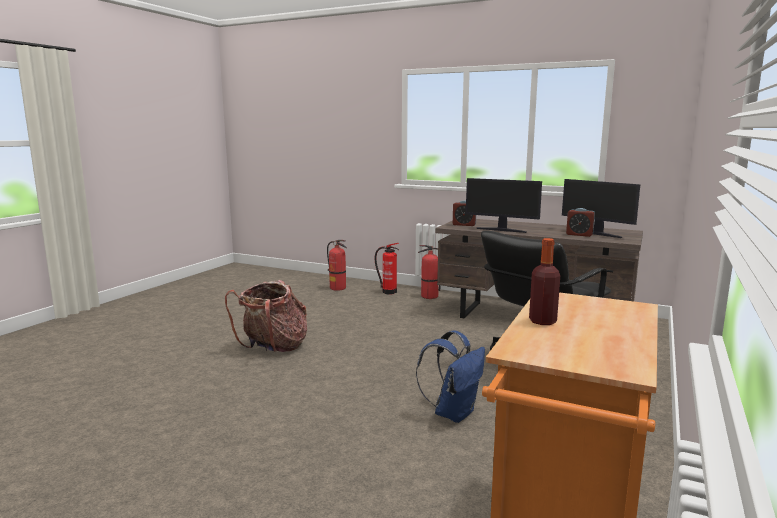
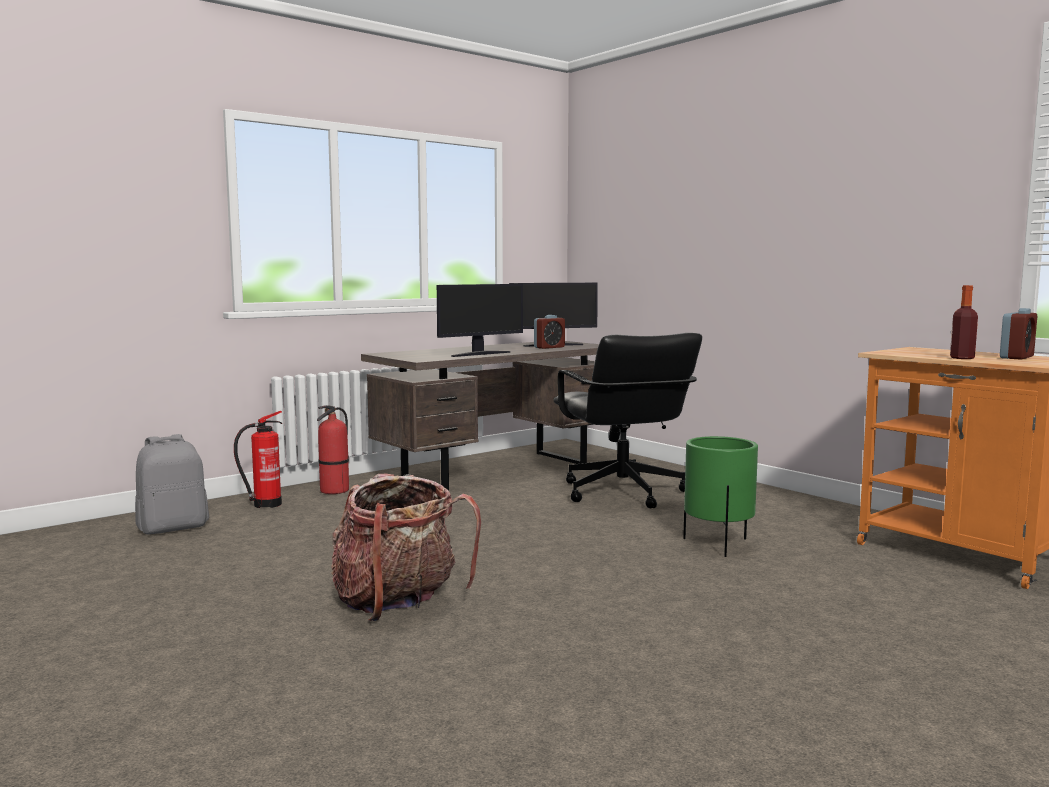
camera: 65 degrees left, 5 degrees down
fire extinguisher [327,240,347,291] -> grey backpack [135,434,209,534]
blue backpack [416,331,485,423] -> green planter [683,436,758,557]
alarm clock [453,201,476,226] -> alarm clock moved to [1000,308,1037,360]

